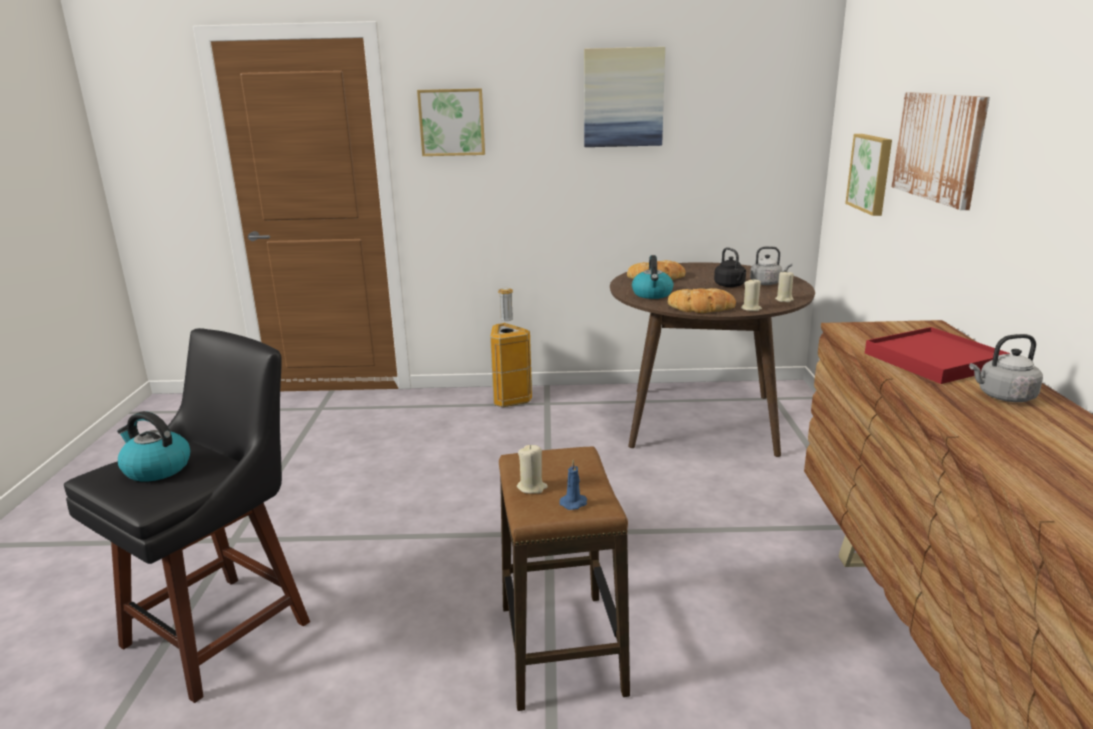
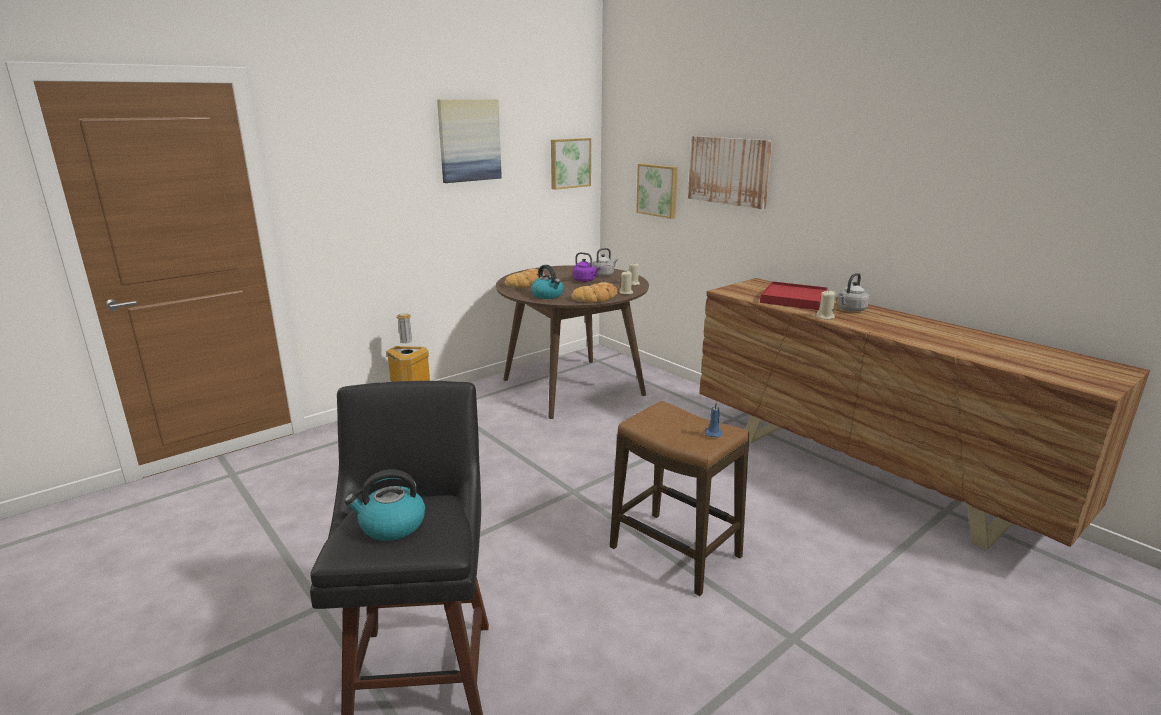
camera: 40 degrees left, 0 degrees up
picture [417,88,485,156] -> picture moved to [551,138,591,190]
beige candle [517,445,548,494] -> beige candle moved to [816,291,835,319]
black kettle [714,247,746,287] -> purple kettle [573,252,600,282]

